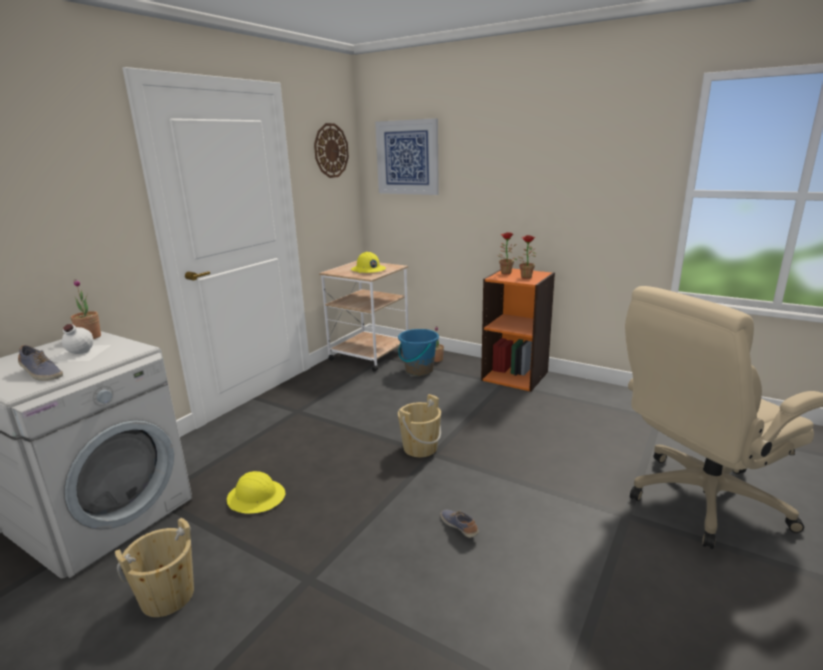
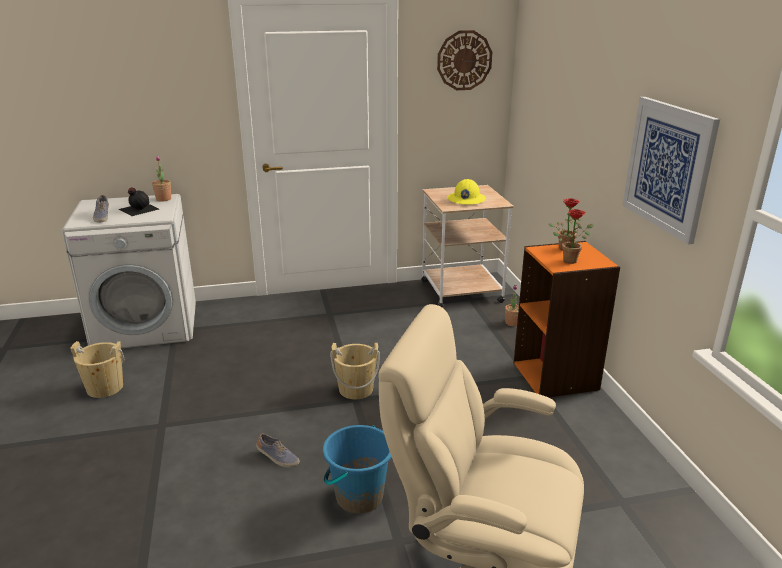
camera: 45 degrees right, 5 degrees up
white bottle [50,324,111,362] -> black bottle [118,187,159,216]
yellow hard hat [227,471,285,514] -> none
picture [375,118,439,195] -> picture moved to [622,97,720,244]
blue bucket [398,329,439,376] -> blue bucket moved to [323,425,391,514]
shoe [440,510,479,538] -> shoe turned 105 degrees clockwise [256,433,300,468]

